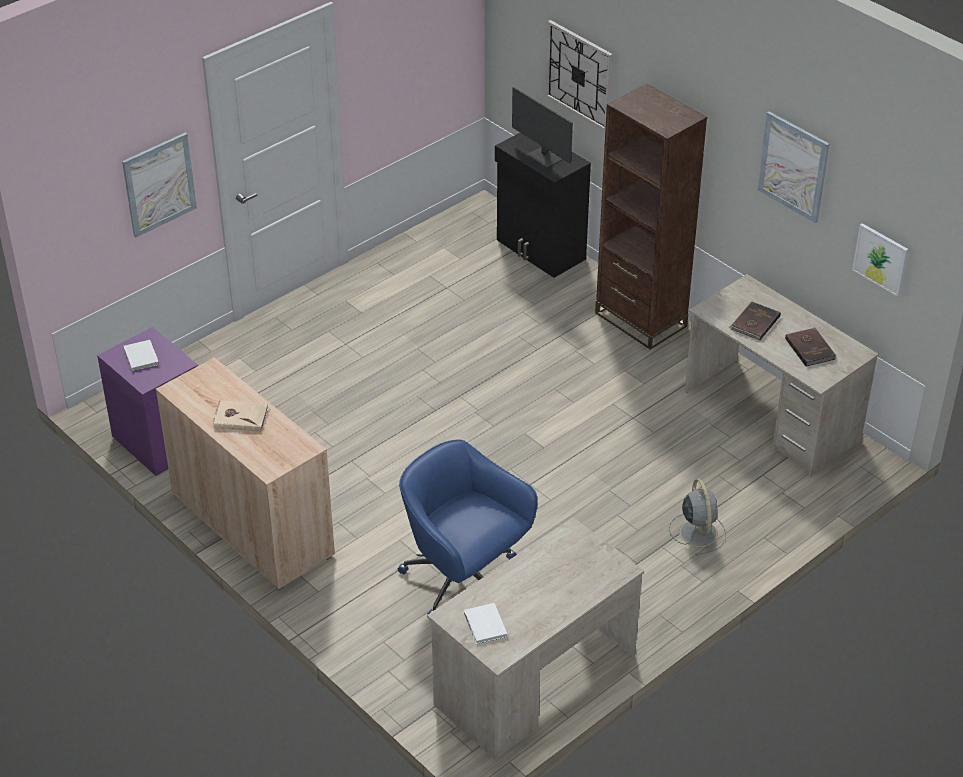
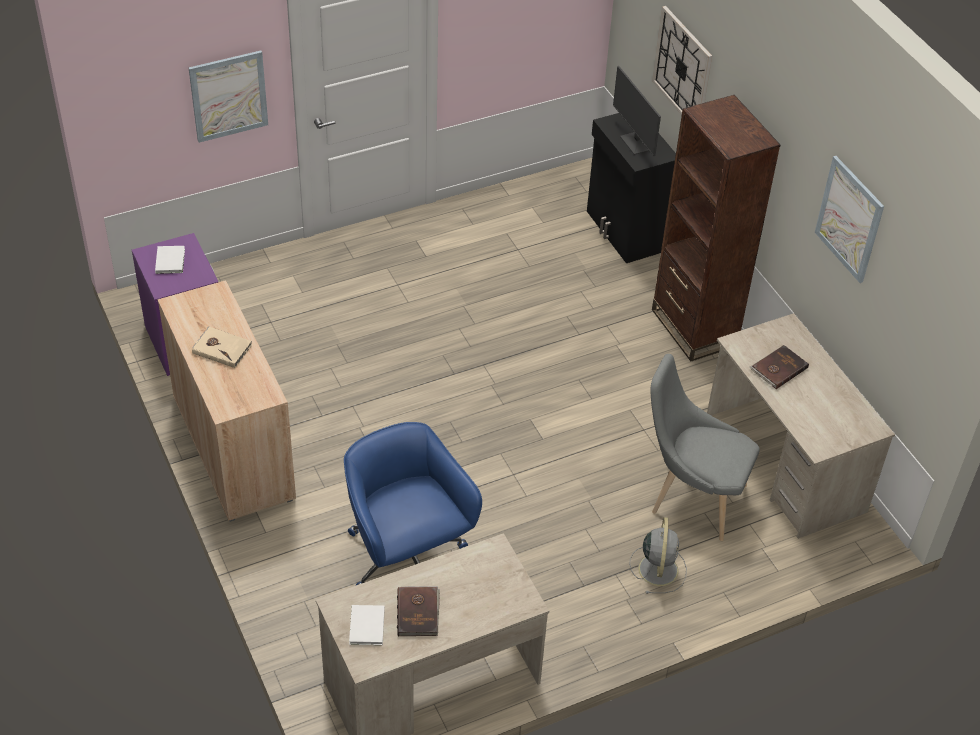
camera: 15 degrees right, 5 degrees up
brown book [785,327,836,366] -> brown book moved to [397,586,440,636]
picture [852,223,908,296] -> none
none -> grey chair [651,354,760,541]

